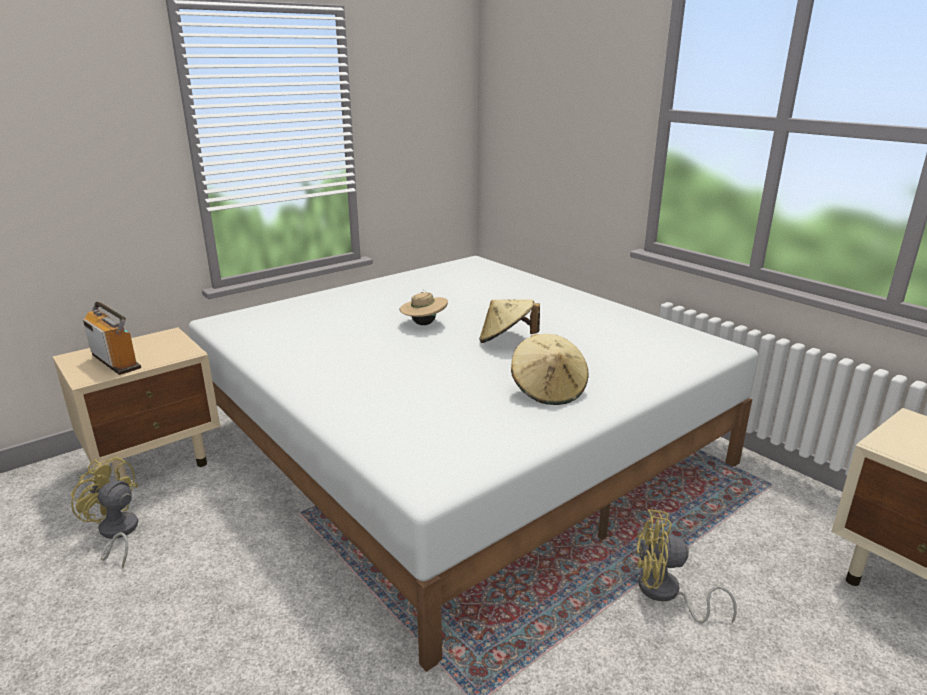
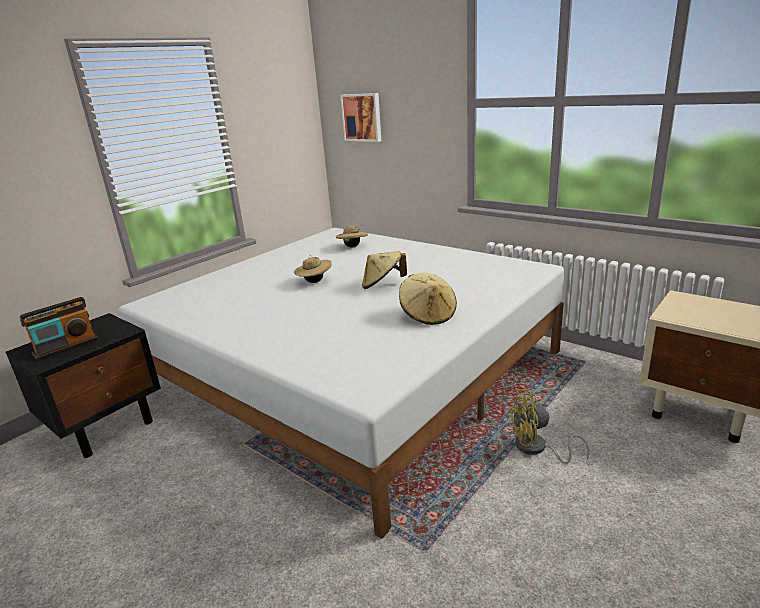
camera: 10 degrees left, 0 degrees up
beige nightstand [53,327,220,481] -> black nightstand [5,313,161,458]
yellow fan [70,457,138,568] -> none
radio [83,302,141,375] -> radio turned 105 degrees clockwise [20,297,99,361]
none -> beige hat [336,225,368,248]
none -> picture [340,93,381,142]

